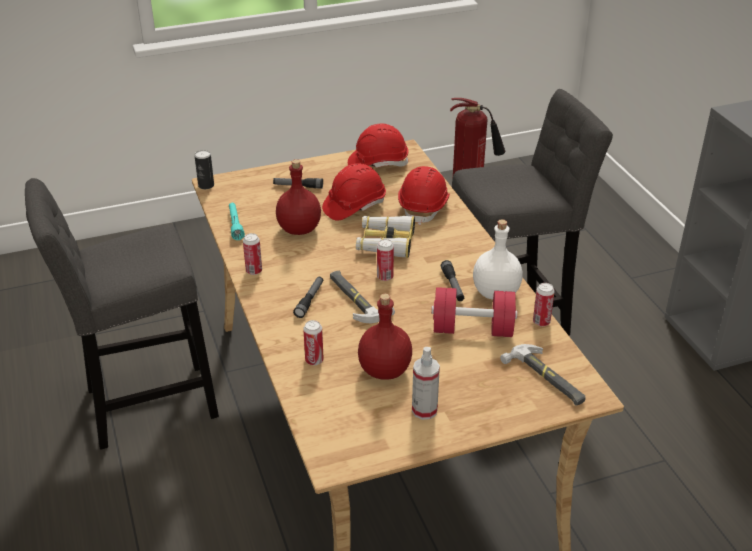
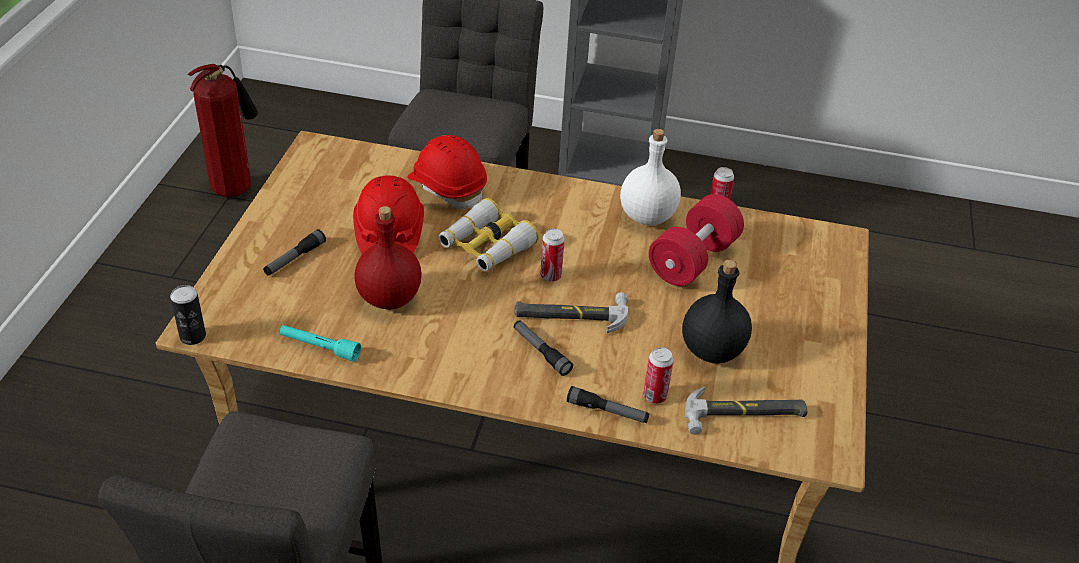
camera: 60 degrees left, 5 degrees up
can [243,233,262,275] -> none
red hard hat [348,123,409,168] -> none
red bottle [358,294,412,380] -> black bottle [682,260,752,364]
spray bottle [412,347,440,420] -> none
flashlight [441,260,464,301] -> flashlight moved to [567,386,649,423]
hammer [500,344,586,406] -> hammer moved to [685,387,808,435]

